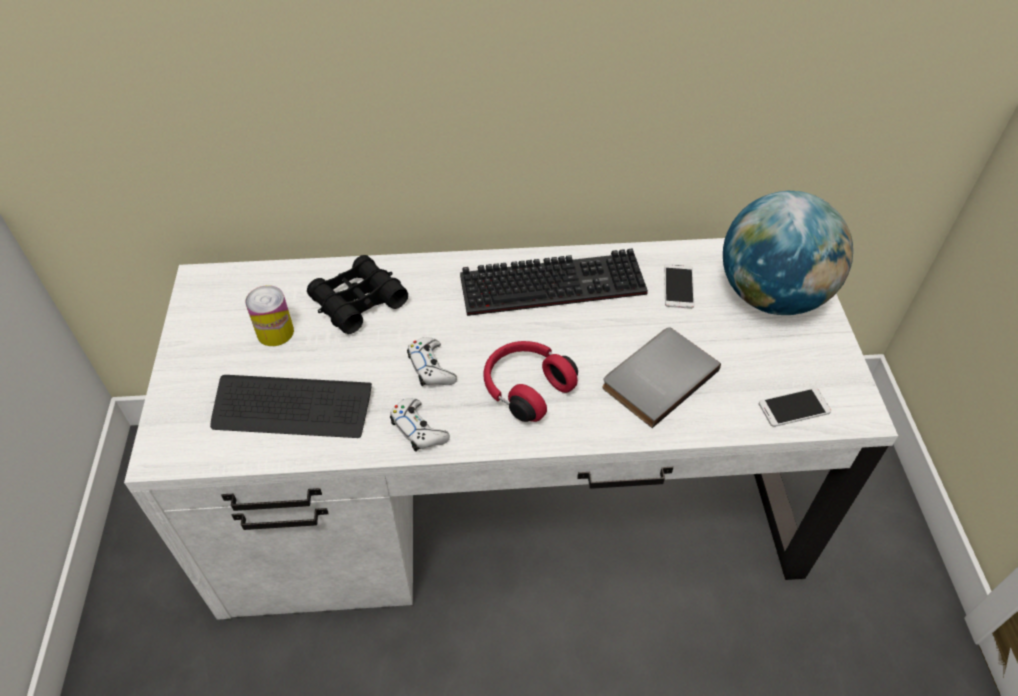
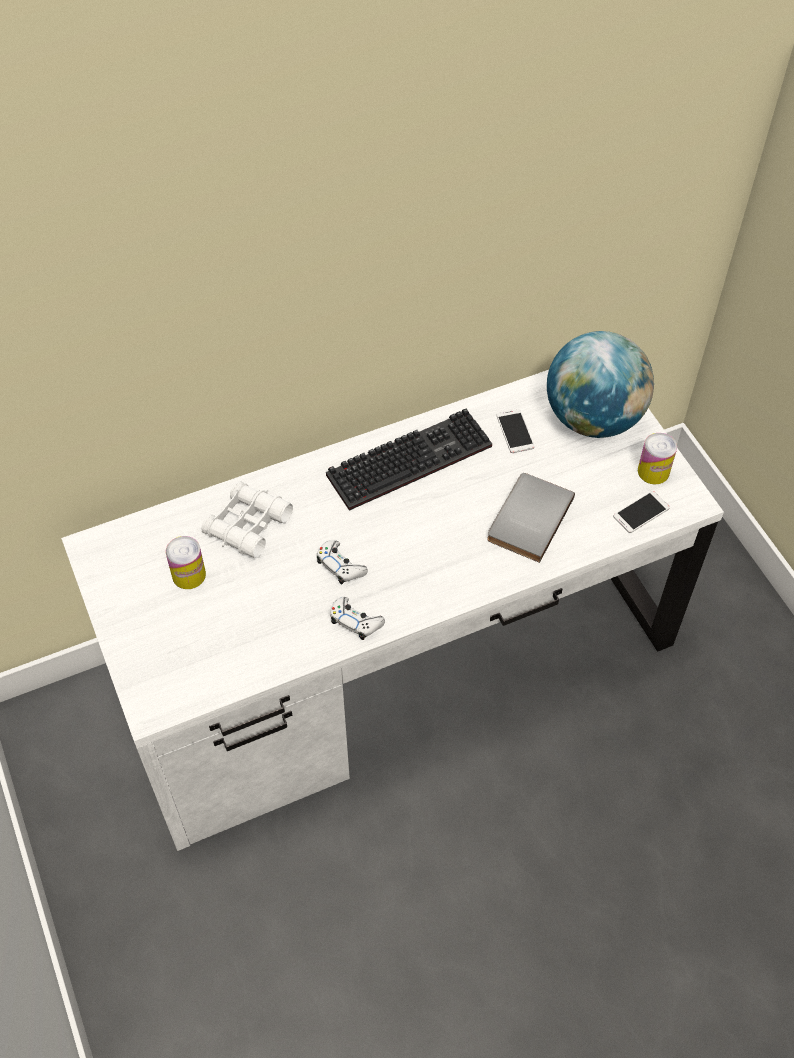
camera: 20 degrees left, 5 degrees up
keyboard [210,375,372,438] -> none
black binoculars [307,255,408,334] -> white binoculars [201,481,293,558]
red headphones [483,341,578,422] -> none
none -> can [638,433,677,484]

